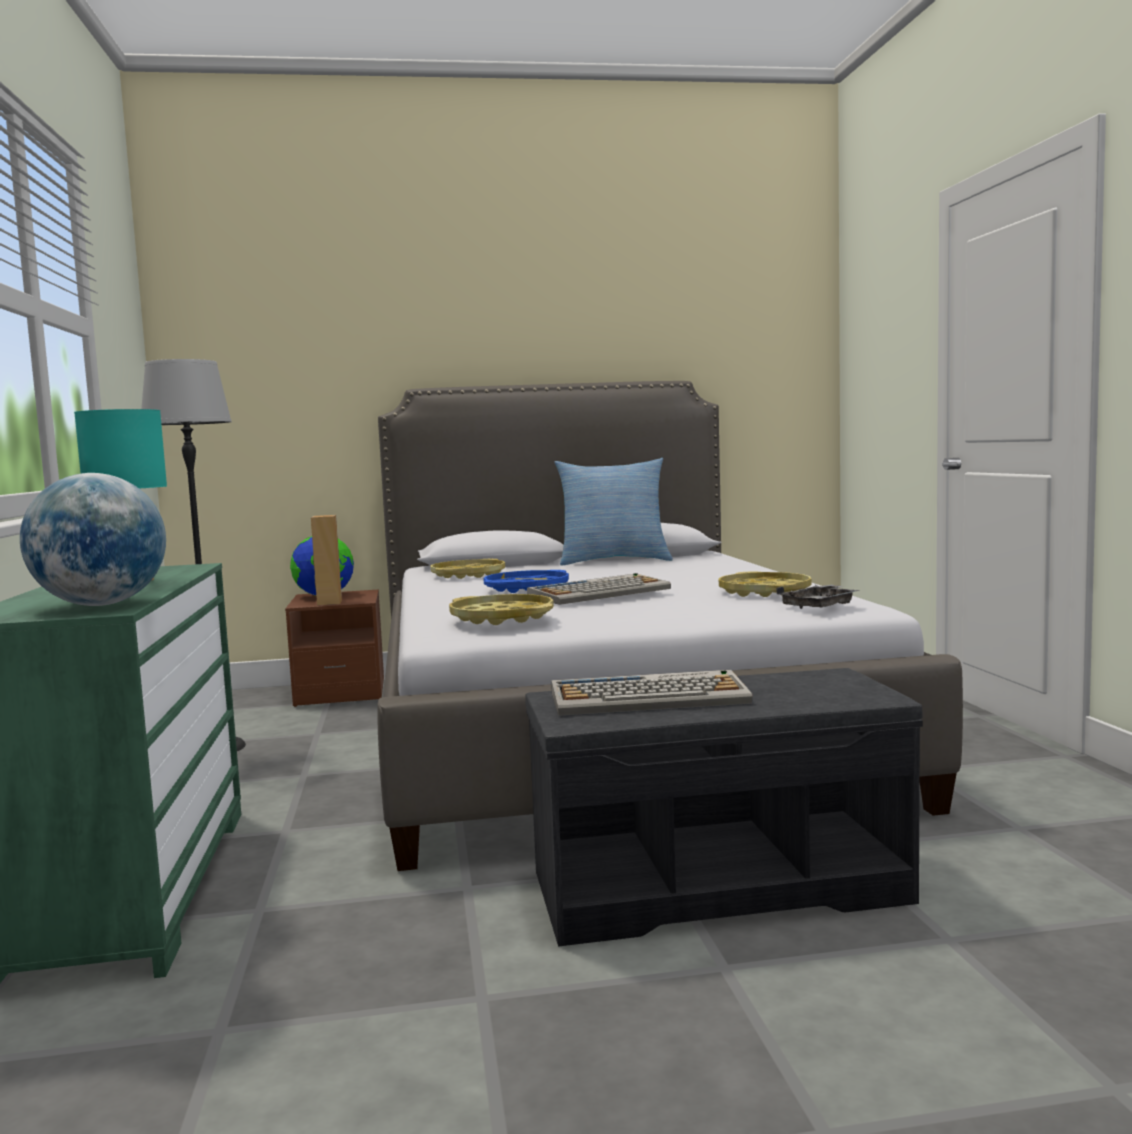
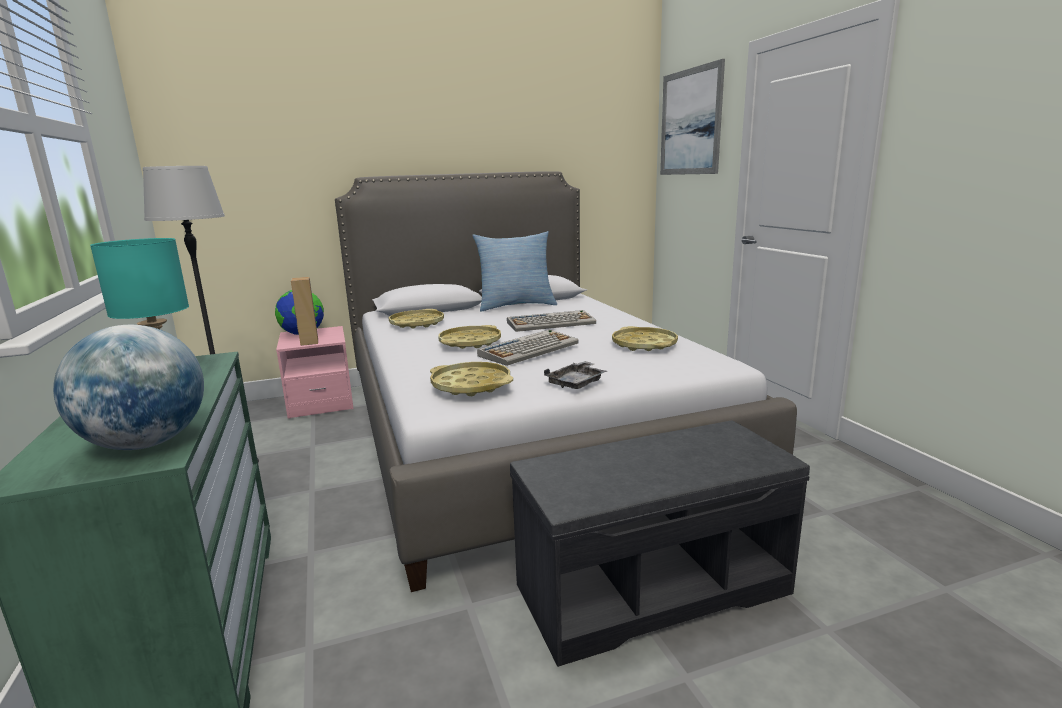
camera: 10 degrees left, 10 degrees up
brown nightstand [285,590,384,707] -> pink nightstand [276,326,354,419]
blue tray [484,570,569,593] -> yellow tray [438,325,501,349]
keyboard [551,670,753,716] -> keyboard moved to [507,310,596,332]
grey tray [776,585,860,611] -> grey tray moved to [544,361,607,389]
none -> picture [660,59,725,175]

